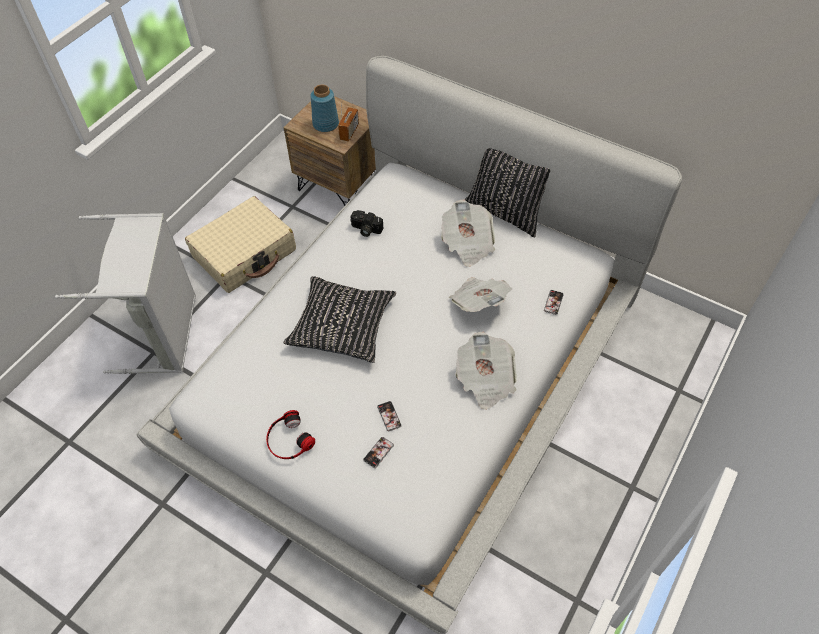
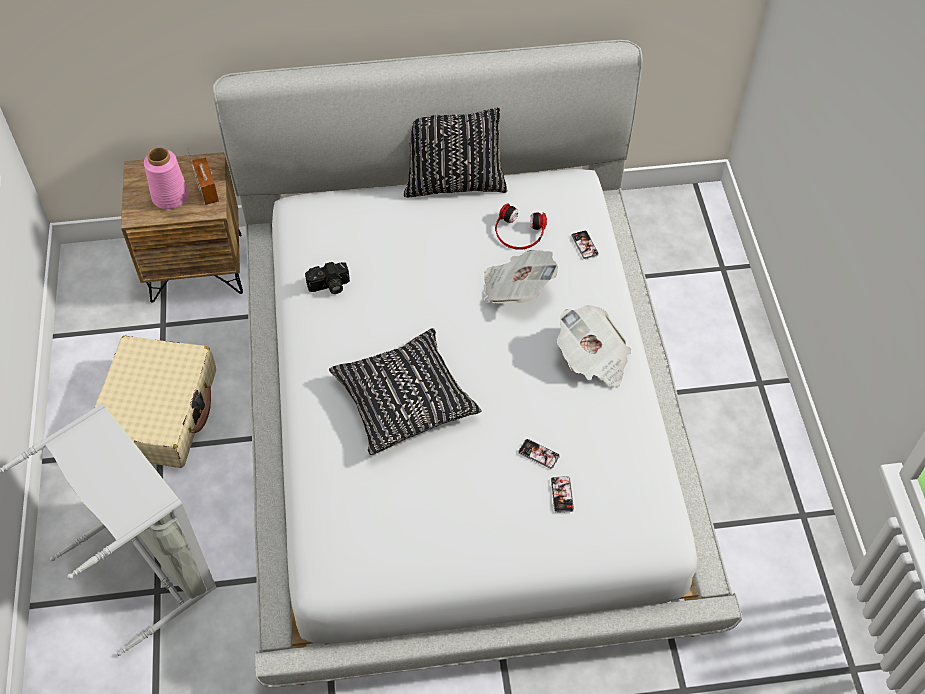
camera: 40 degrees left, 0 degrees up
headphones [266,410,315,459] -> headphones moved to [495,204,547,250]
blue vase [311,84,339,132] -> pink vase [144,147,189,209]
newspaper [441,200,495,267] -> none

